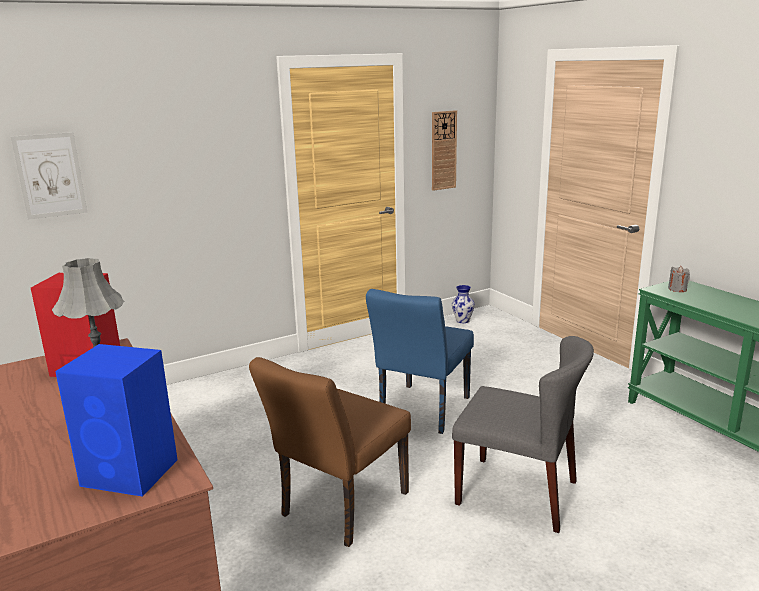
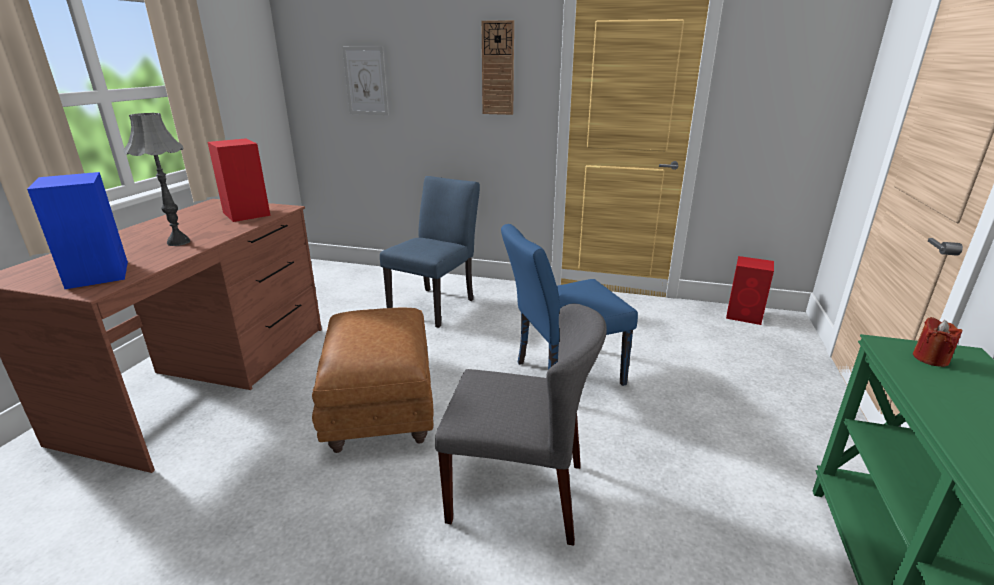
camera: 45 degrees right, 5 degrees up
brown chair [249,357,411,547] -> brown ottoman [312,308,434,453]
wall clock [432,110,457,191] -> wall clock moved to [481,20,514,115]
vase [452,285,475,323] -> red speaker [726,256,774,325]
grey chair [452,336,594,533] -> grey chair turned 60 degrees counterclockwise [435,304,607,546]
grey candle [668,266,690,292] -> red candle [913,317,962,367]
none -> blue chair [380,176,480,328]

